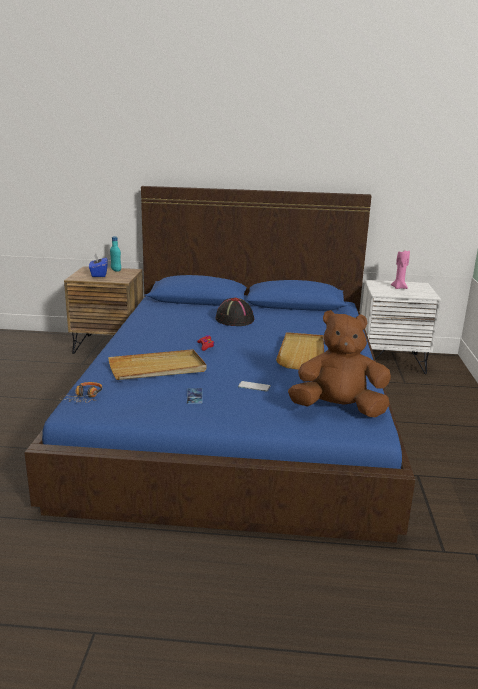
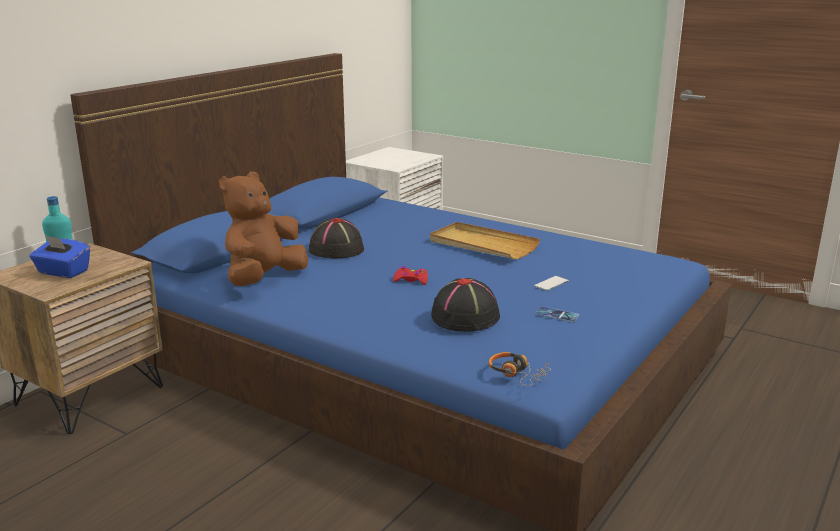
camera: 60 degrees left, 0 degrees up
beige tray [108,349,207,380] -> black hat [431,278,500,332]
brown plush toy [288,310,391,418] -> brown plush toy moved to [219,172,308,286]
pink candle [391,250,410,289] -> none

